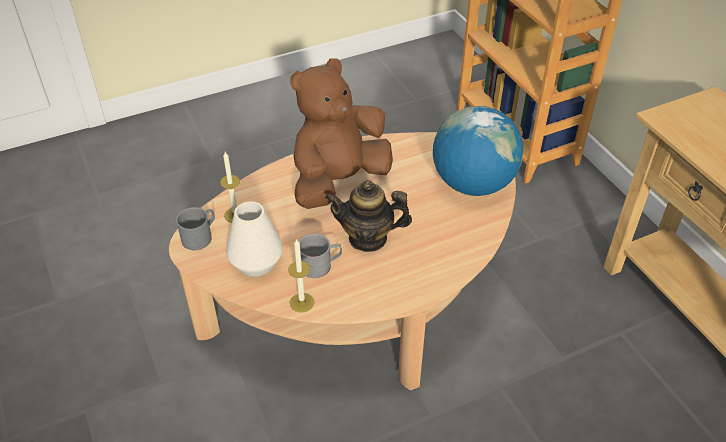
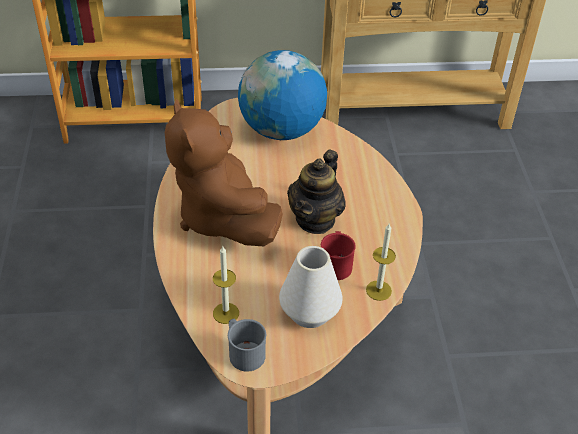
camera: 70 degrees left, 0 degrees up
grey mug [299,233,342,278] -> red mug [321,231,356,280]

